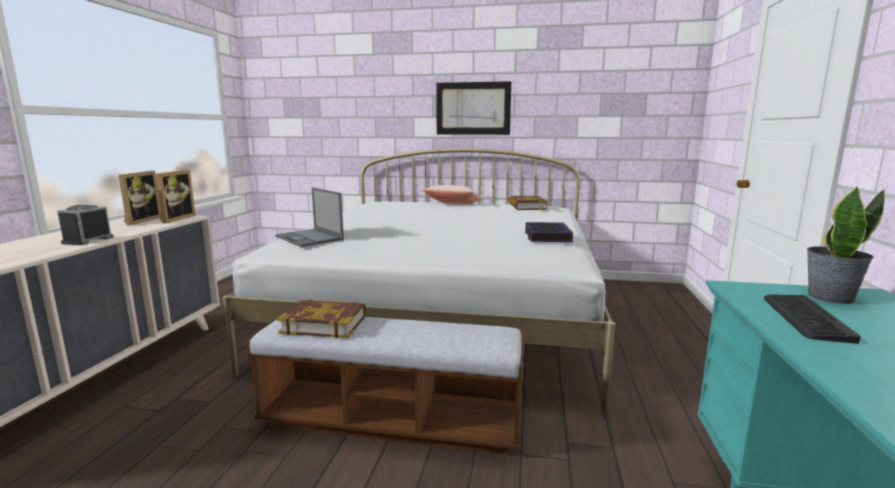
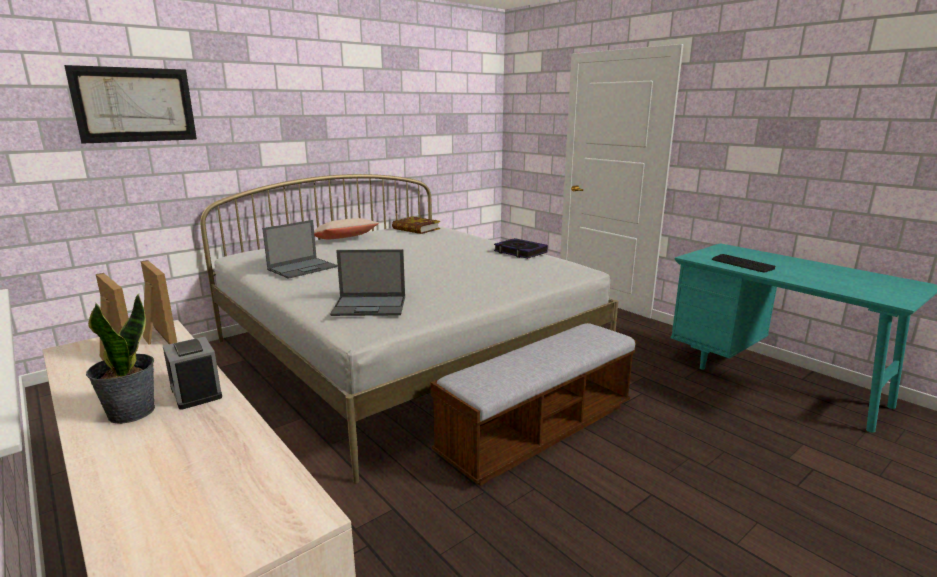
camera: 50 degrees left, 5 degrees up
book [277,300,366,338] -> none
picture [436,81,511,135] -> picture moved to [64,65,197,144]
potted plant [807,187,885,304] -> potted plant moved to [86,294,155,424]
none -> laptop [262,220,338,279]

